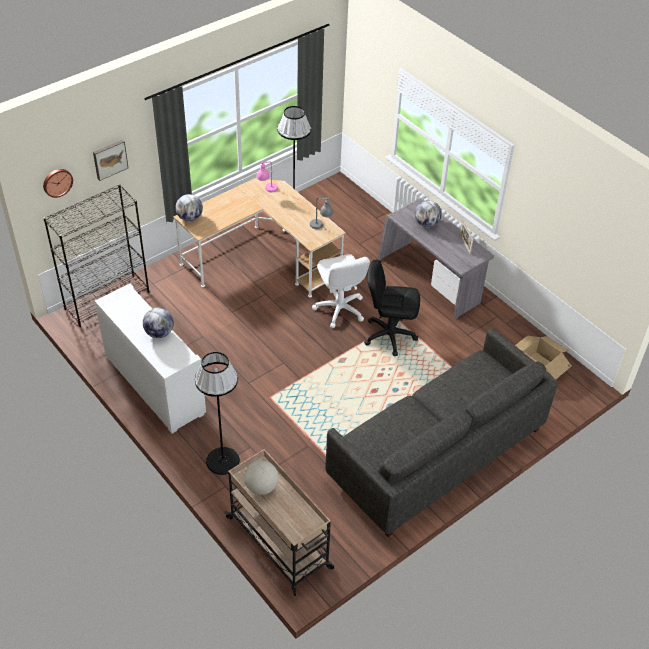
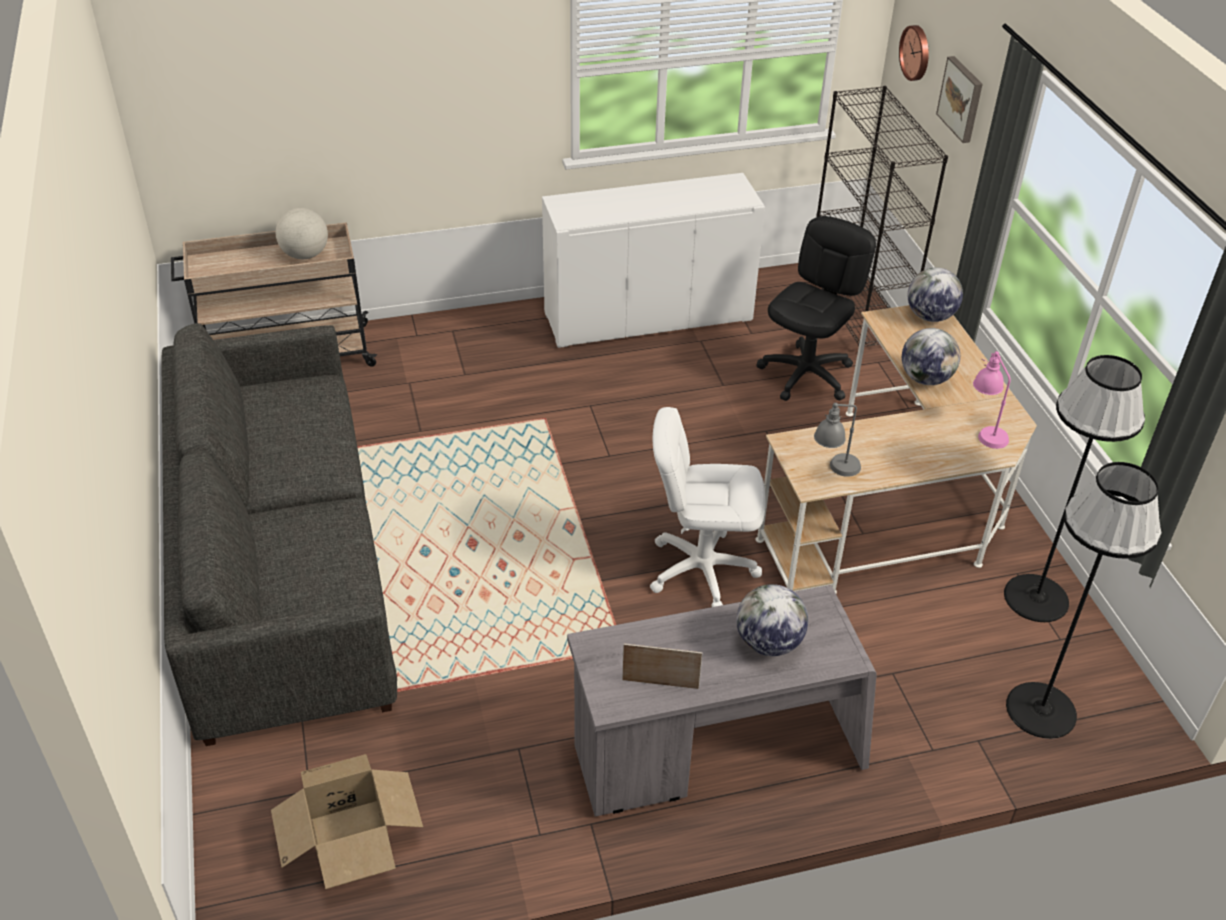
camera: 115 degrees right, 5 degrees down
globe [143,308,174,338] -> globe moved to [902,328,960,385]
black floor lamp [195,352,240,475] -> black floor lamp moved to [1006,462,1162,739]
black office chair [364,260,420,356] -> black office chair moved to [757,216,876,401]

